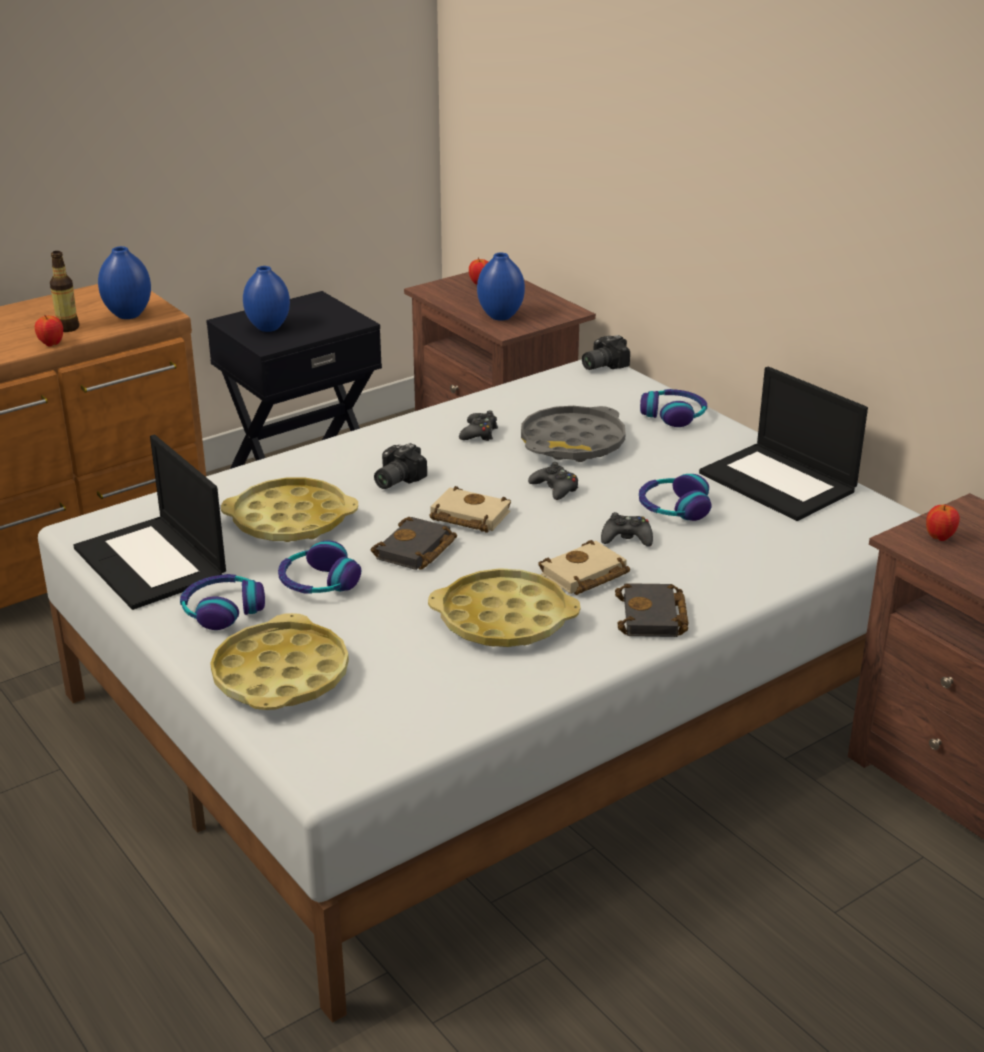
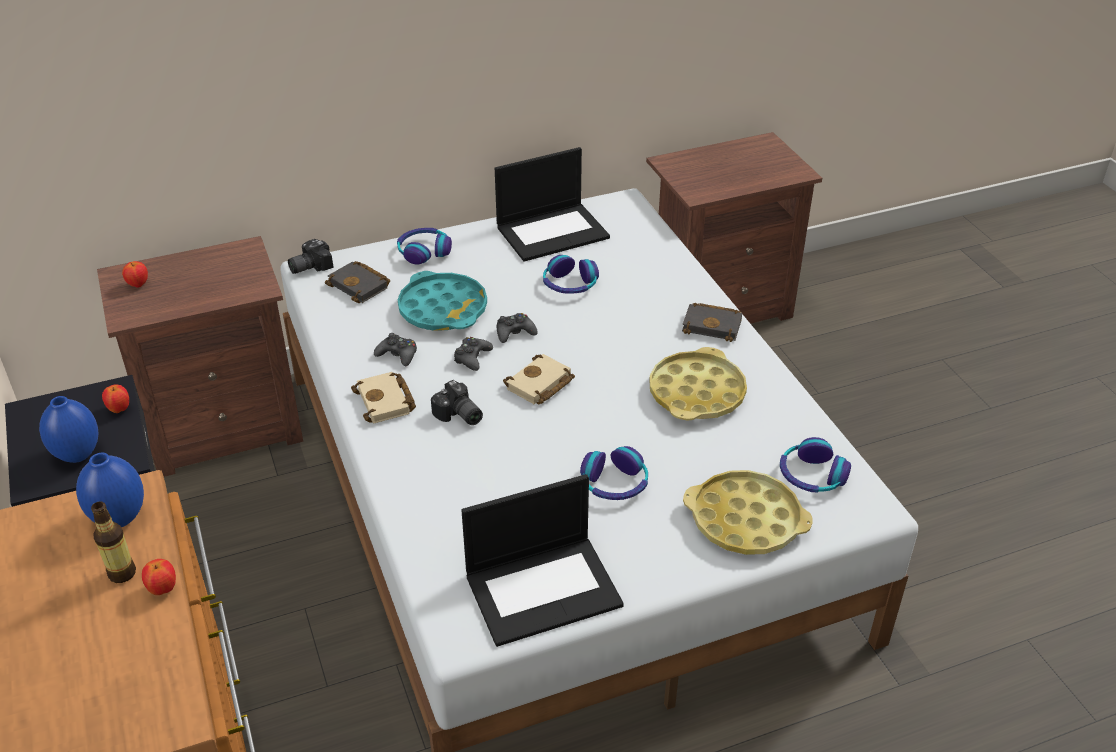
camera: 75 degrees left, 10 degrees up
headphones [180,574,265,630] -> headphones moved to [780,437,851,492]
yellow tray [221,478,358,542] -> none
black book [371,517,457,570] -> black book moved to [325,261,390,303]
blue vase [477,253,525,321] -> none
grey tray [521,406,626,462] -> turquoise tray [398,271,487,331]
beige book [538,540,630,595] -> beige book moved to [351,372,416,424]
camera [582,335,630,370] -> camera turned 75 degrees clockwise [288,239,333,274]
black game controller [601,512,653,547] -> black game controller moved to [454,337,493,371]
apple [926,505,960,541] -> apple moved to [102,384,129,413]

